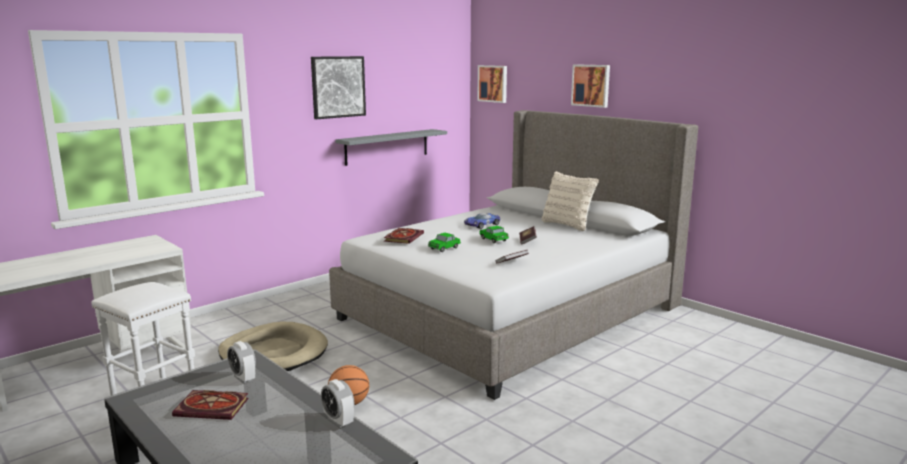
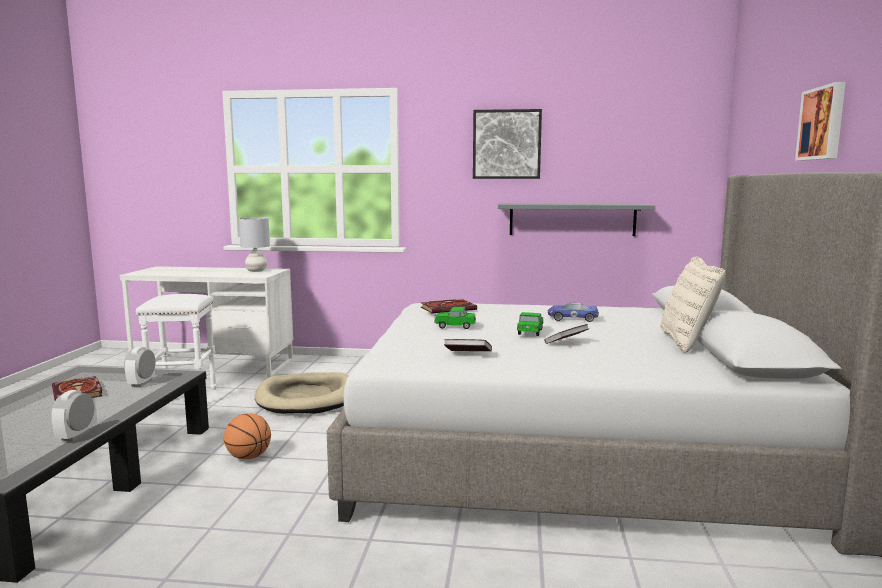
camera: 50 degrees right, 5 degrees down
picture [478,65,507,103] -> none
none -> grey table lamp [239,217,270,272]

